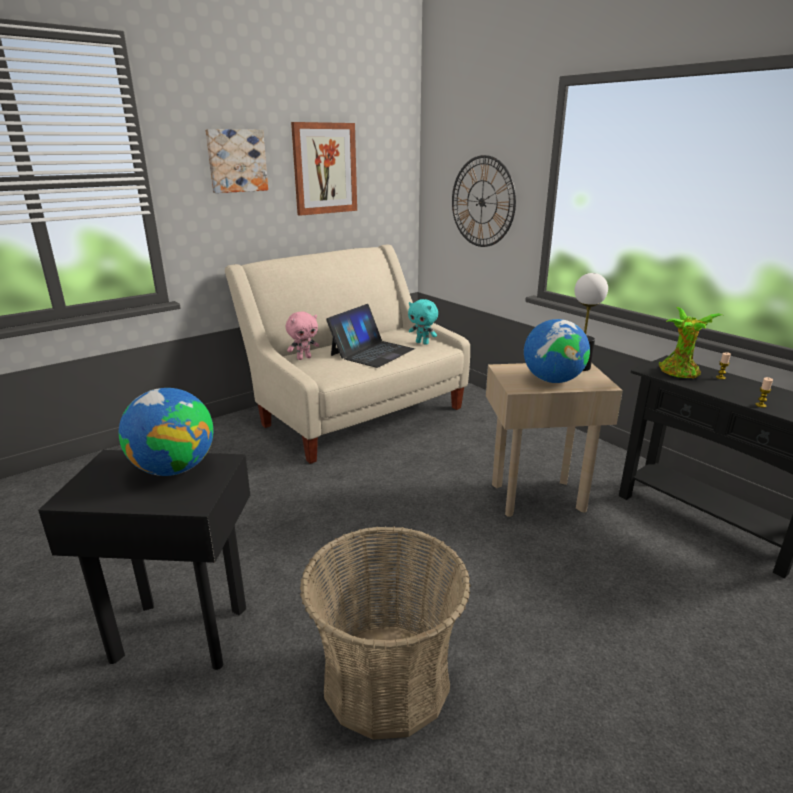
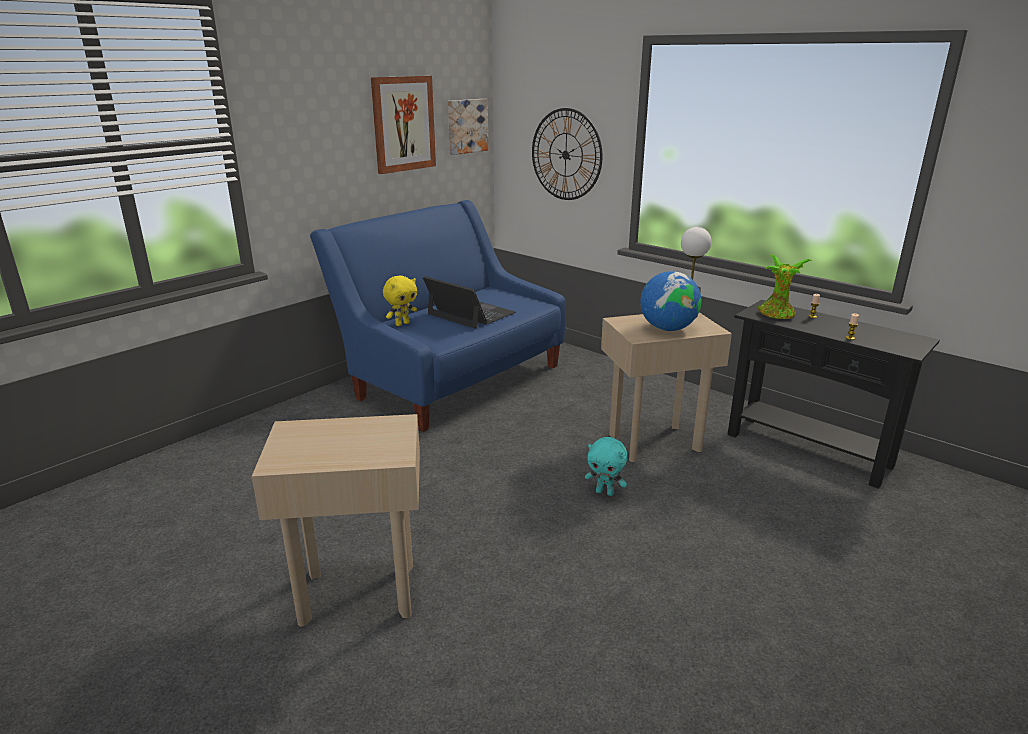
camera: 10 degrees left, 0 degrees up
black side table [38,450,250,670] -> beige side table [252,414,420,627]
globe [119,388,214,476] -> none
picture [205,129,268,193] -> picture moved to [448,99,488,155]
beige sofa [225,244,470,464] -> blue sofa [310,200,566,432]
pink plush toy [286,312,319,360] -> yellow plush toy [383,276,417,326]
basket [300,526,471,740] -> none
laptop [326,304,415,368] -> laptop turned 75 degrees counterclockwise [423,276,516,329]
turquoise plush toy [408,299,438,345] -> turquoise plush toy moved to [585,437,627,496]

